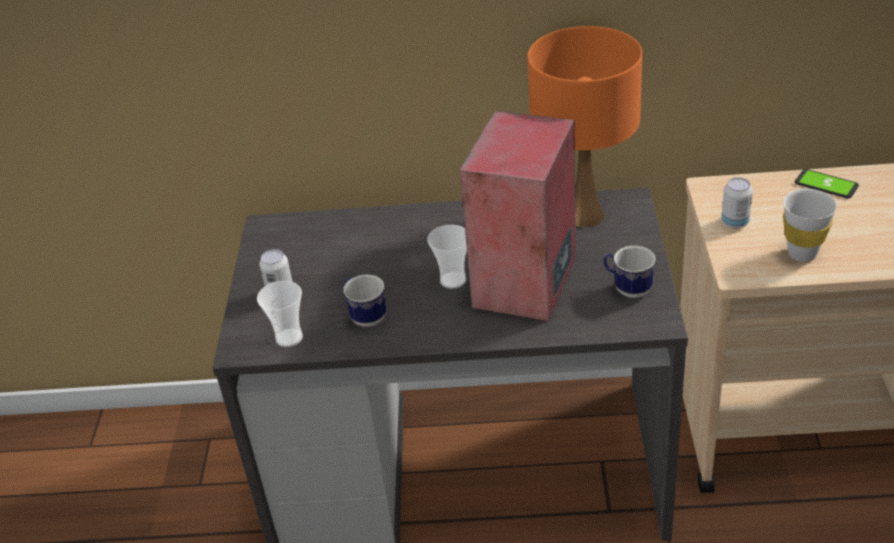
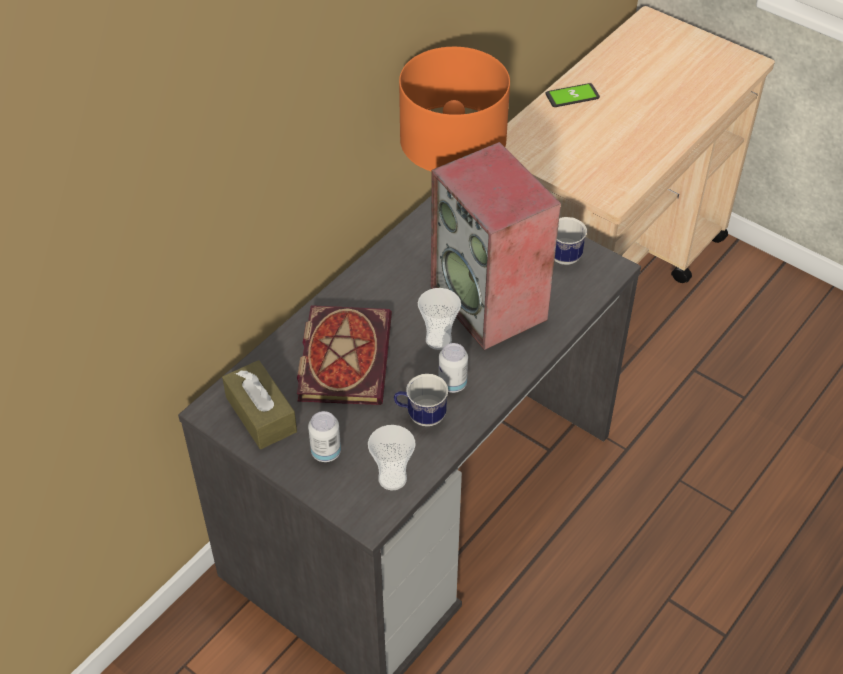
camera: 55 degrees left, 10 degrees up
can [721,177,753,228] -> can moved to [439,343,468,393]
white cup [783,189,837,262] -> none
none -> brown tissue box [222,360,297,449]
none -> book [297,305,392,405]

